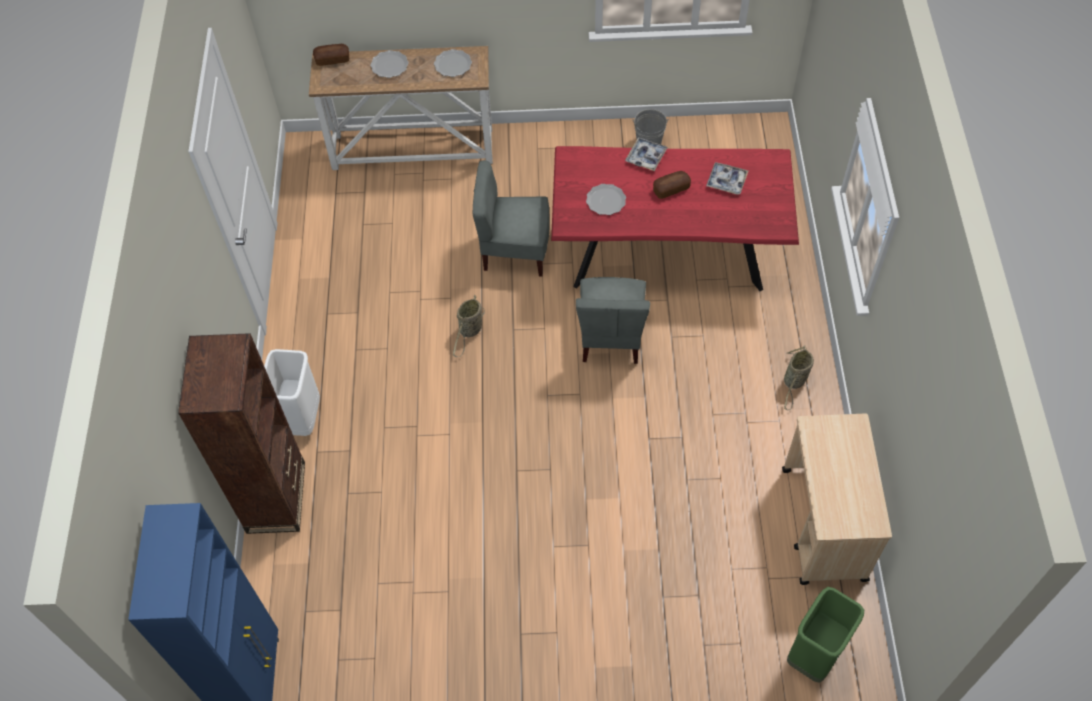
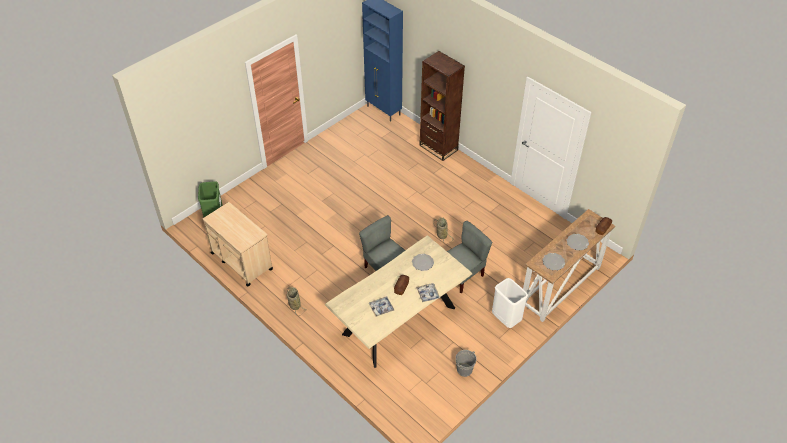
camera: 135 degrees right, 10 degrees down
white trash can [264,349,320,436] -> white trash can moved to [492,278,528,328]
red dining table [551,146,799,291] -> beige dining table [325,235,472,368]

